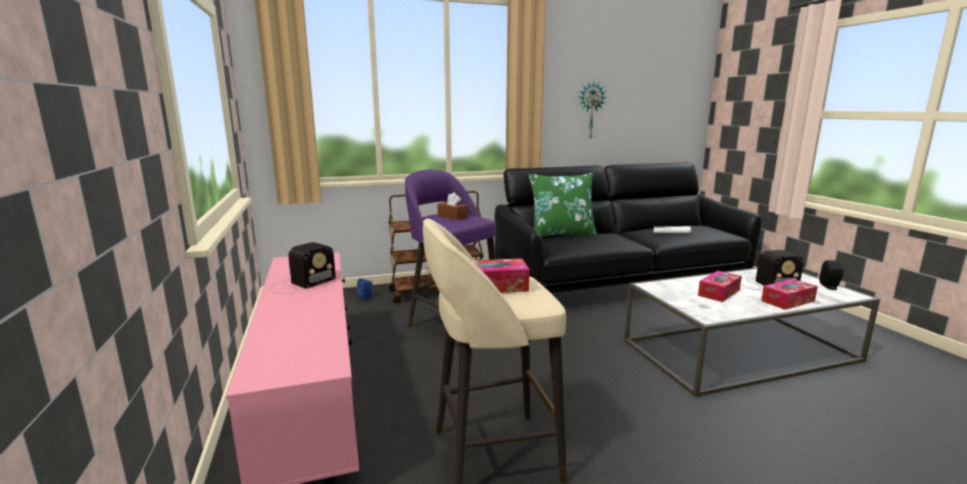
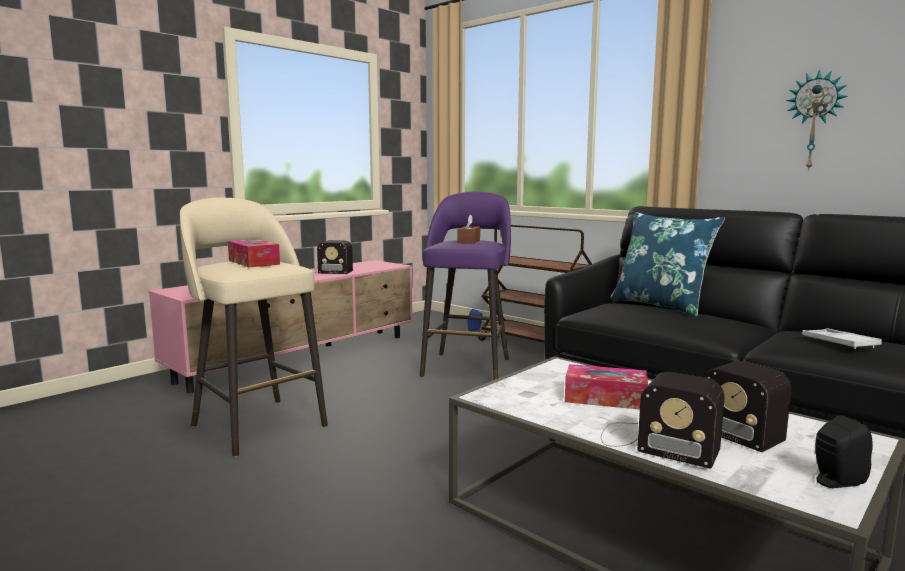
camera: 60 degrees right, 5 degrees down
green pillow [529,173,598,237] -> blue pillow [610,212,725,316]
tissue box [761,279,818,310] -> radio [601,372,724,469]

